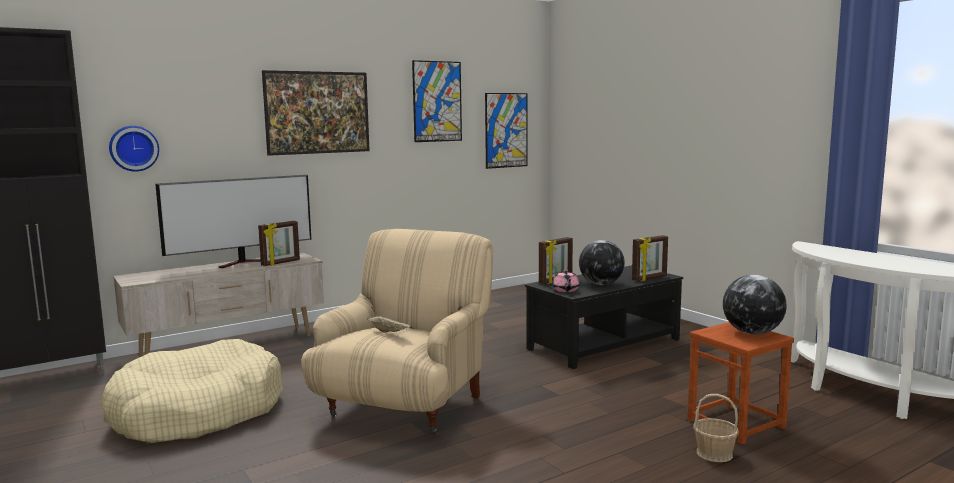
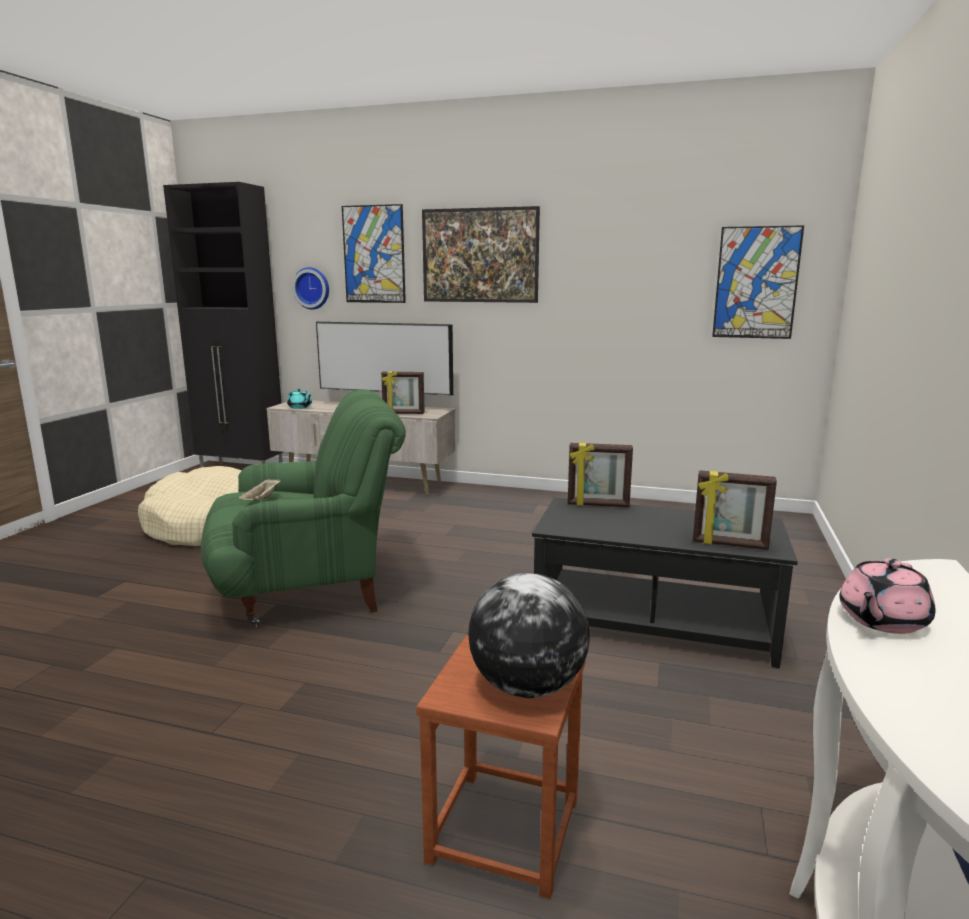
camera: 50 degrees right, 5 degrees up
beige armchair [301,229,493,435] -> green armchair [201,389,406,627]
picture [412,60,462,142] -> picture moved to [342,204,406,303]
pink teapot [552,270,579,292] -> pink teapot moved to [839,558,935,634]
globe [579,240,625,285] -> none
basket [694,394,739,462] -> none
none -> turquoise teapot [287,388,312,409]

